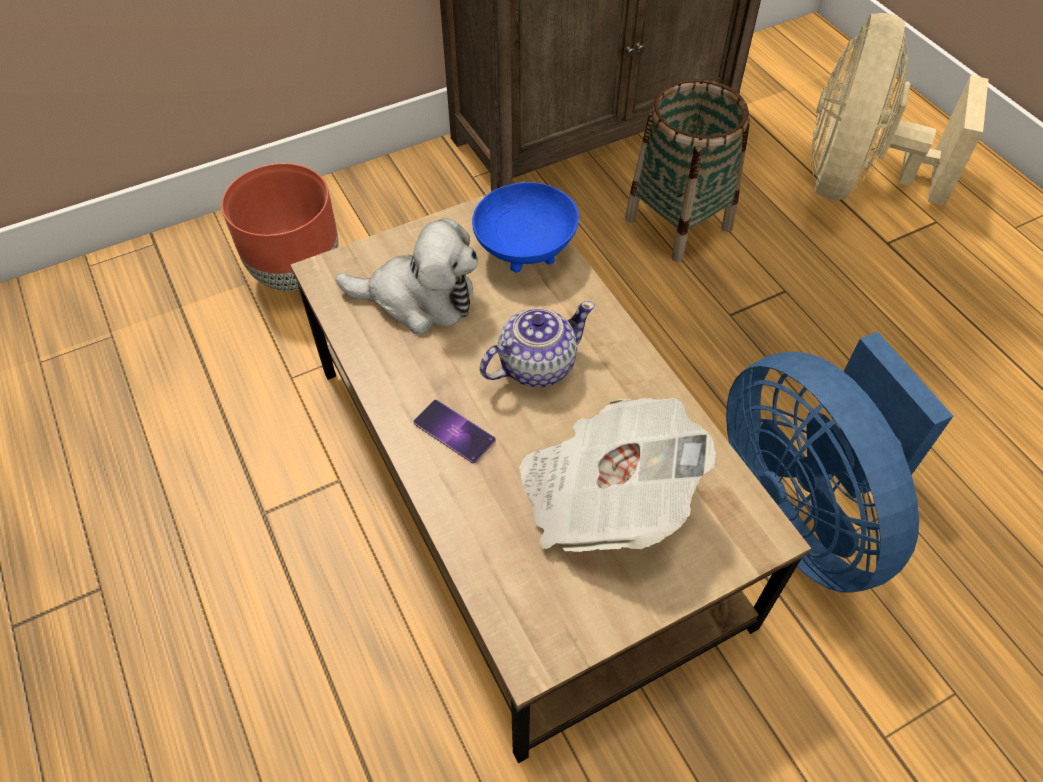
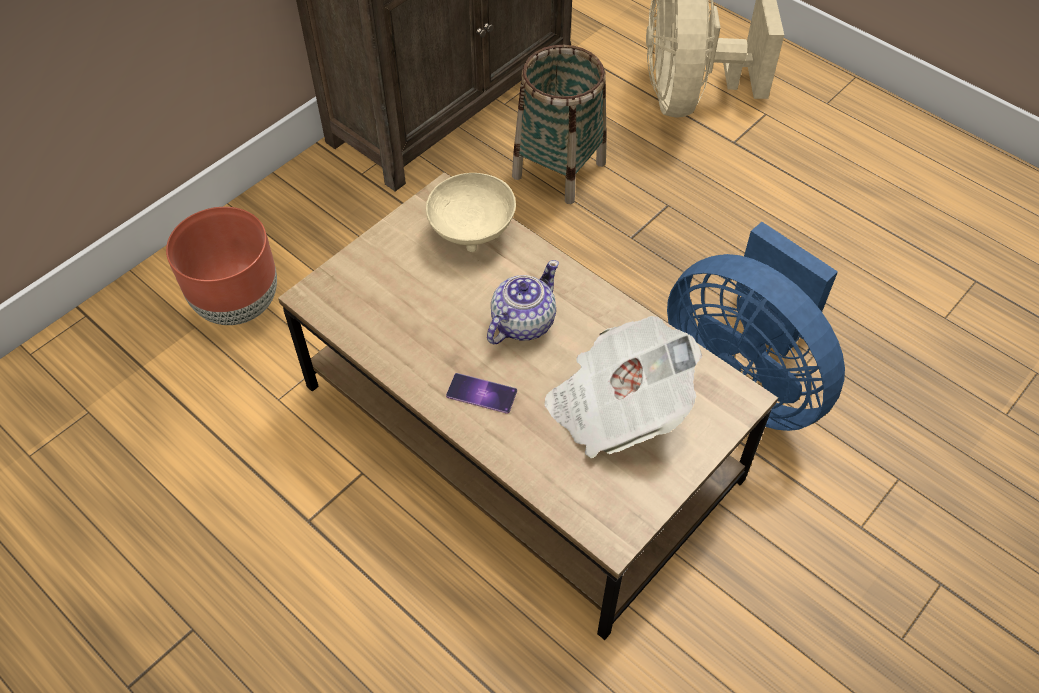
camera: 20 degrees left, 0 degrees up
plush toy [335,218,478,334] -> none
blue bowl [472,182,579,273] -> beige bowl [426,173,516,252]

